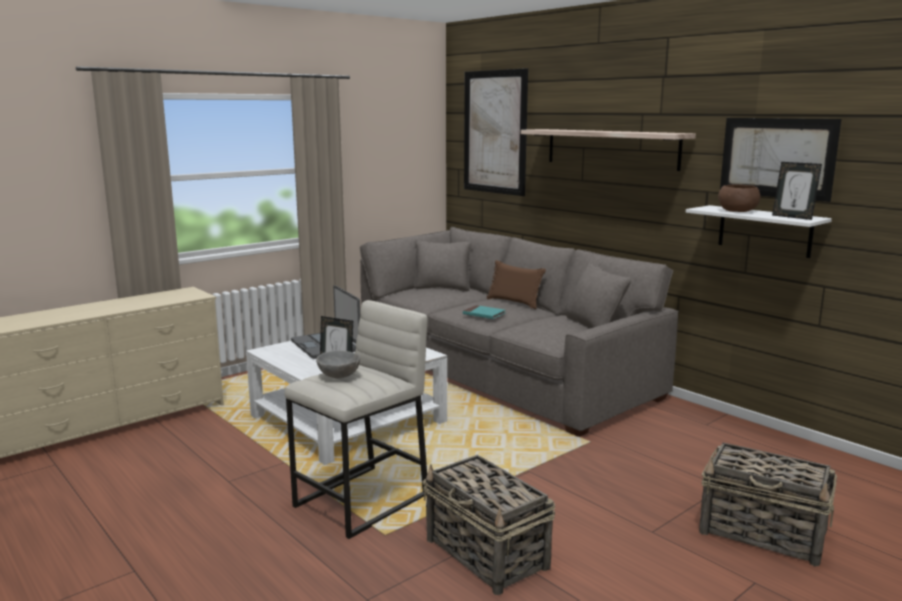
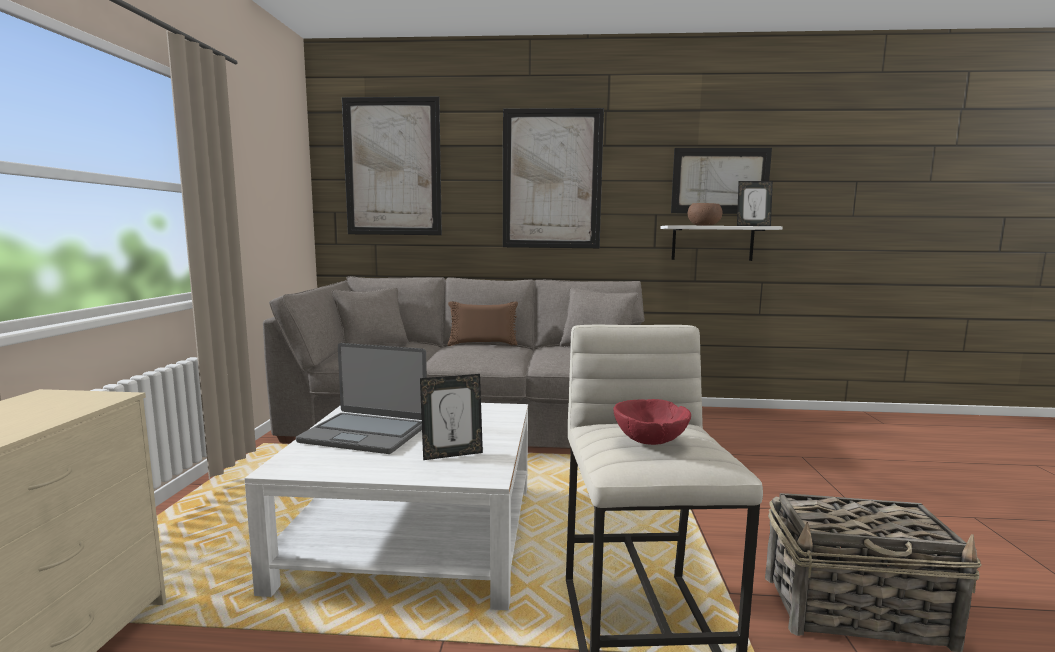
camera: 45 degrees left, 5 degrees down
grey bowl [316,351,360,378] -> red bowl [613,399,691,445]
turquoise book [463,305,505,319] -> none
shelf [521,129,696,171] -> picture [503,108,604,248]
basket [699,443,837,567] -> none

